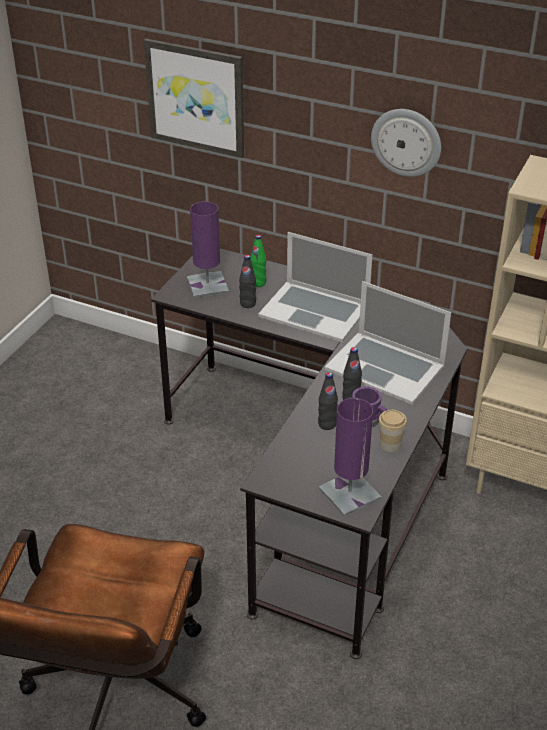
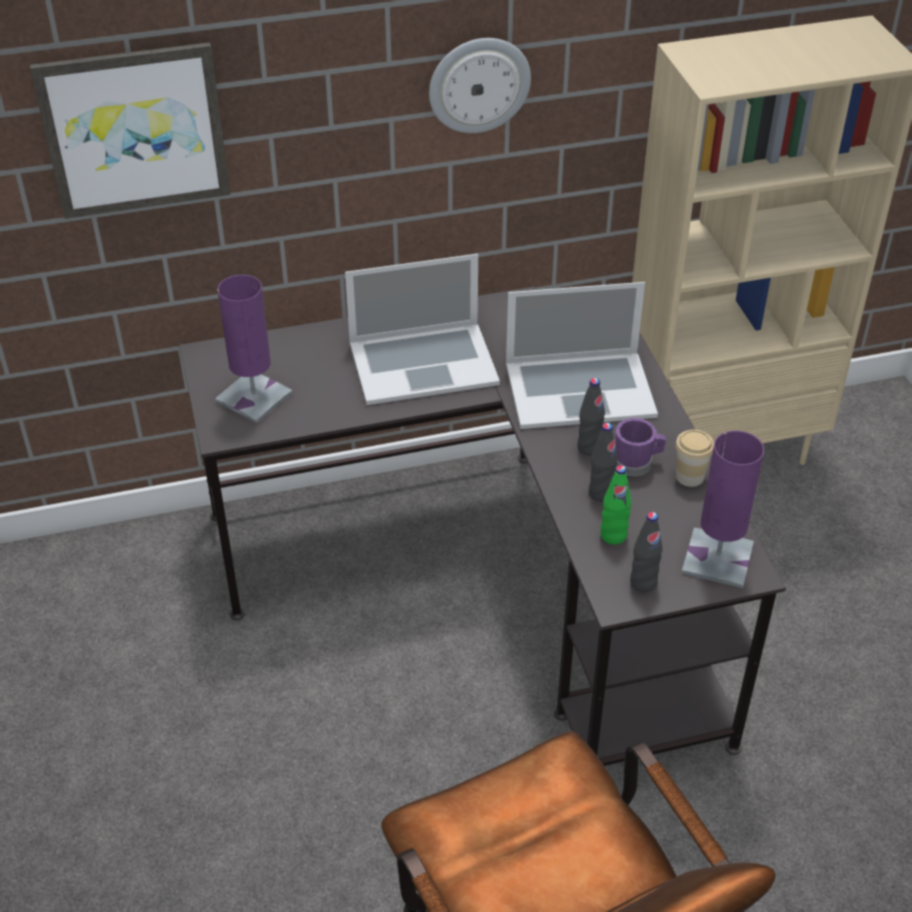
camera: 40 degrees left, 5 degrees up
black bottle [239,255,256,308] -> black bottle moved to [630,512,663,592]
green bottle [250,235,266,287] -> green bottle moved to [601,465,631,545]

